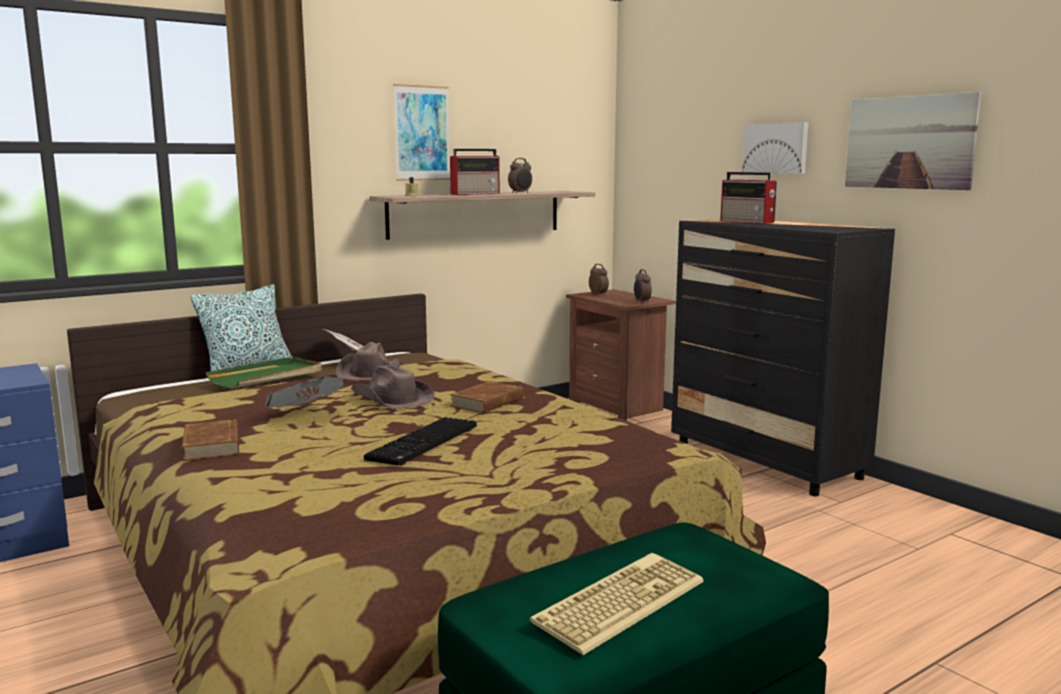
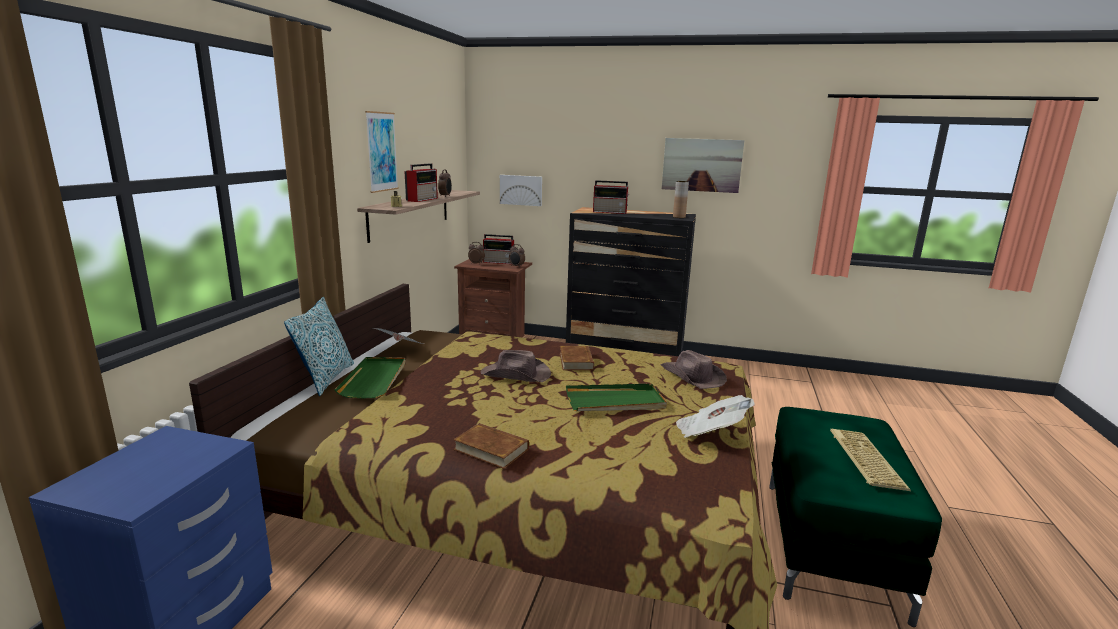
camera: 40 degrees left, 5 degrees up
newspaper [265,377,344,408] -> newspaper moved to [676,395,755,438]
brown hat [336,342,403,381] -> brown hat moved to [661,350,727,389]
keyboard [364,417,477,466] -> green tray [566,384,667,411]
picture [742,122,808,174] -> picture moved to [500,175,542,206]
none -> radio [483,234,515,264]
none -> brown vase [673,181,689,218]

